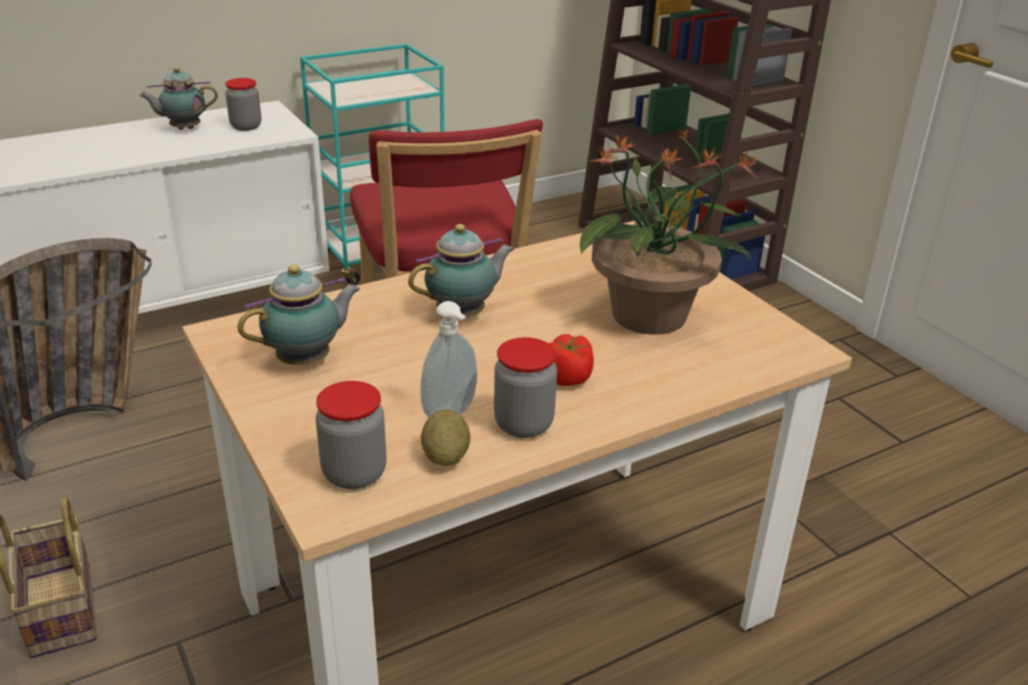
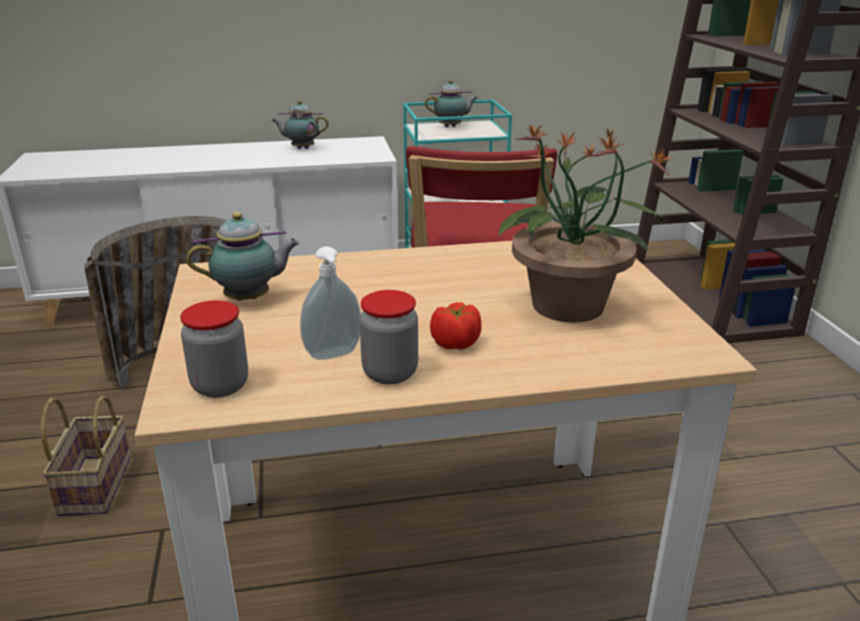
camera: 20 degrees right, 5 degrees down
jar [225,78,261,131] -> none
teapot [408,224,514,317] -> teapot moved to [425,80,478,127]
potato [421,409,471,466] -> none

